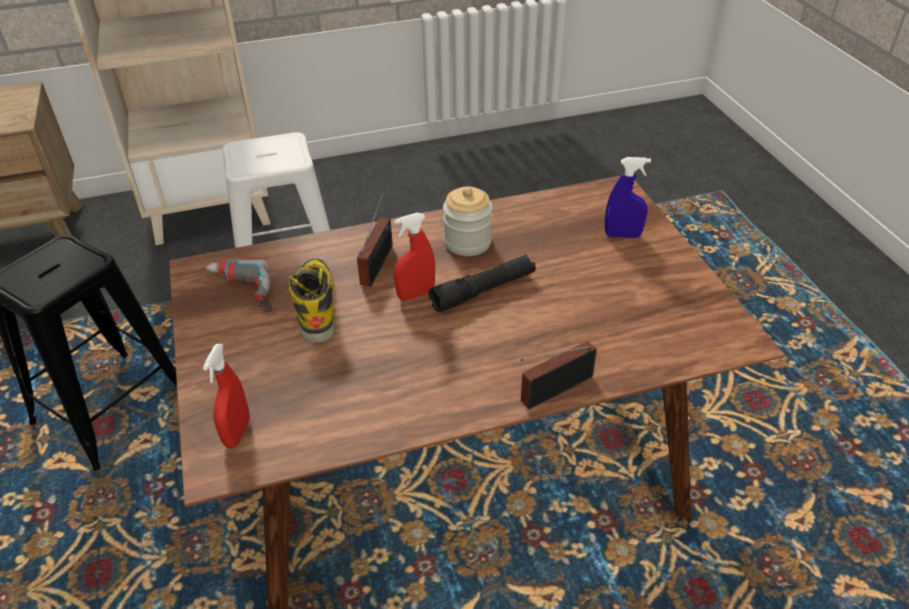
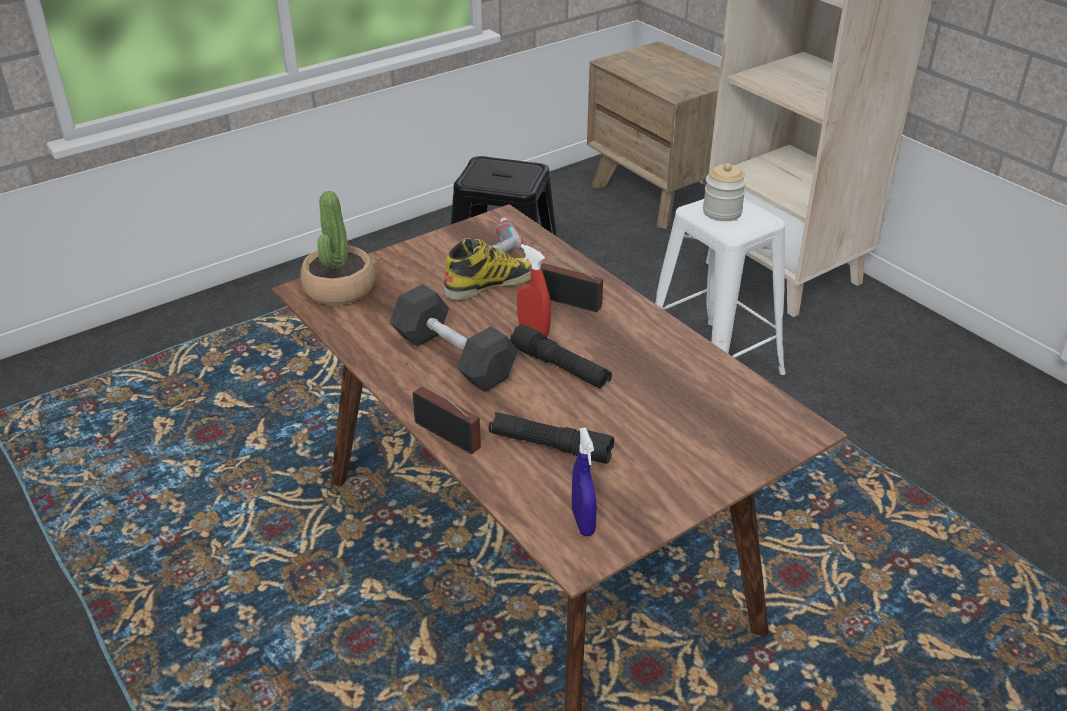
camera: 70 degrees right, 5 degrees down
red spray bottle [203,344,250,448] -> potted plant [300,191,375,305]
radio [357,191,393,287] -> radio turned 150 degrees counterclockwise [531,243,603,312]
jar [443,186,493,256] -> jar moved to [703,163,746,221]
blue spray bottle [605,157,651,238] -> blue spray bottle moved to [572,428,597,536]
none -> grey dumbbell [390,284,518,392]
none -> black flashlight [489,412,614,464]

